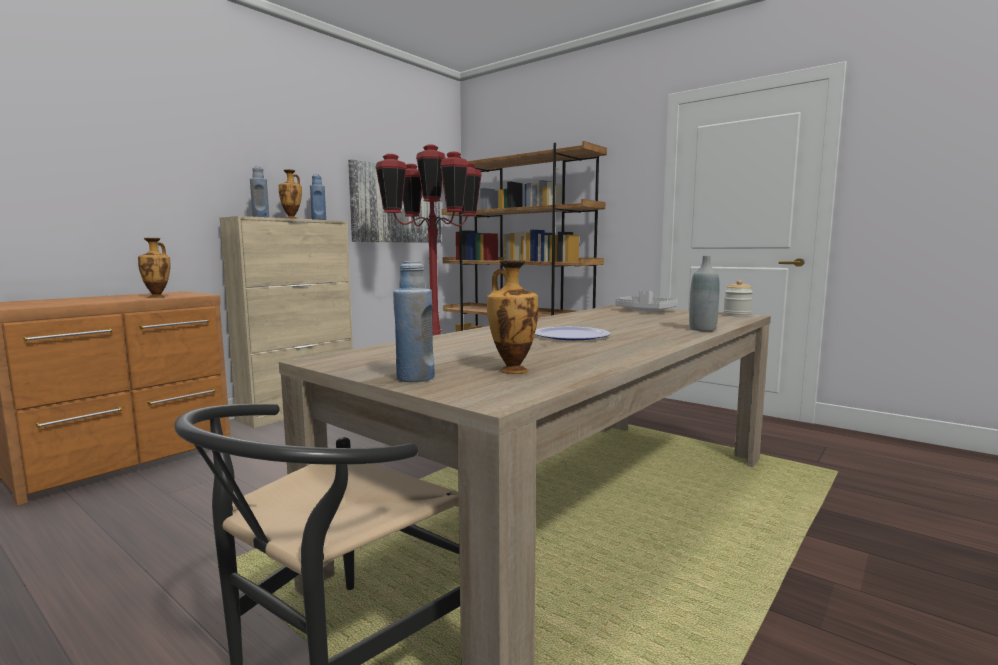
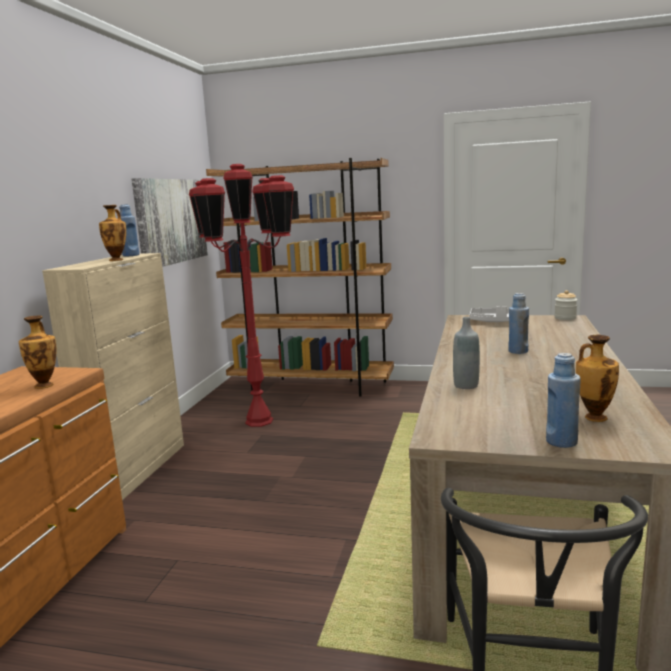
camera: 25 degrees left, 5 degrees up
blue bottle [250,166,269,217] -> blue bottle moved to [508,293,529,354]
plate [535,327,610,340] -> none
grey bottle [689,256,720,331] -> grey bottle moved to [453,317,480,389]

